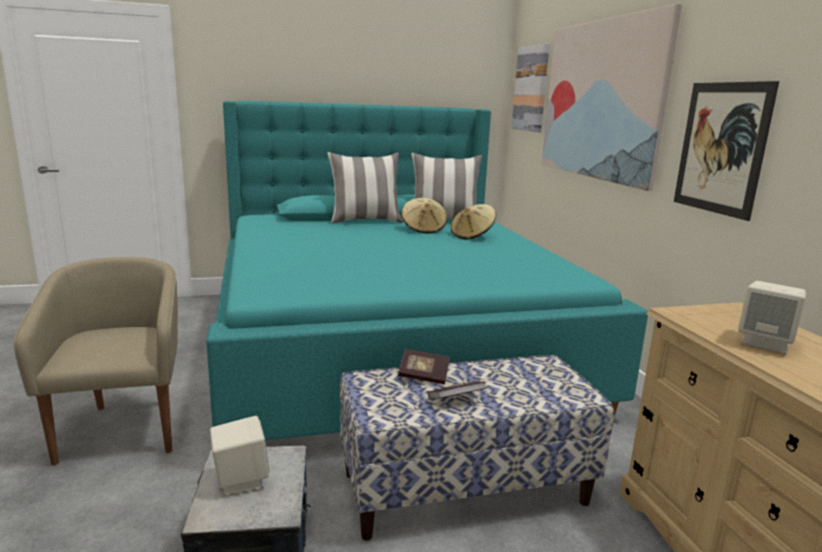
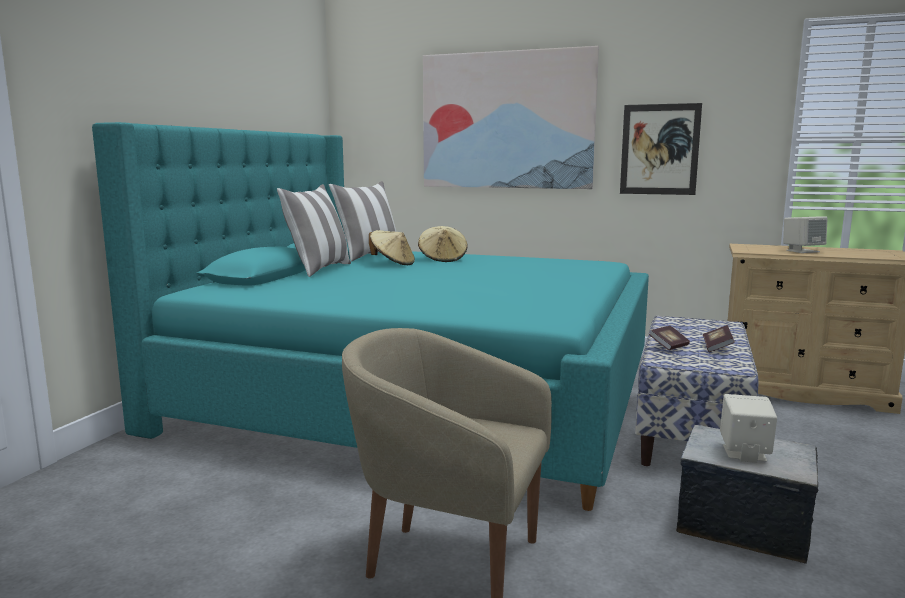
camera: 55 degrees left, 5 degrees down
picture [511,44,550,132] -> none

